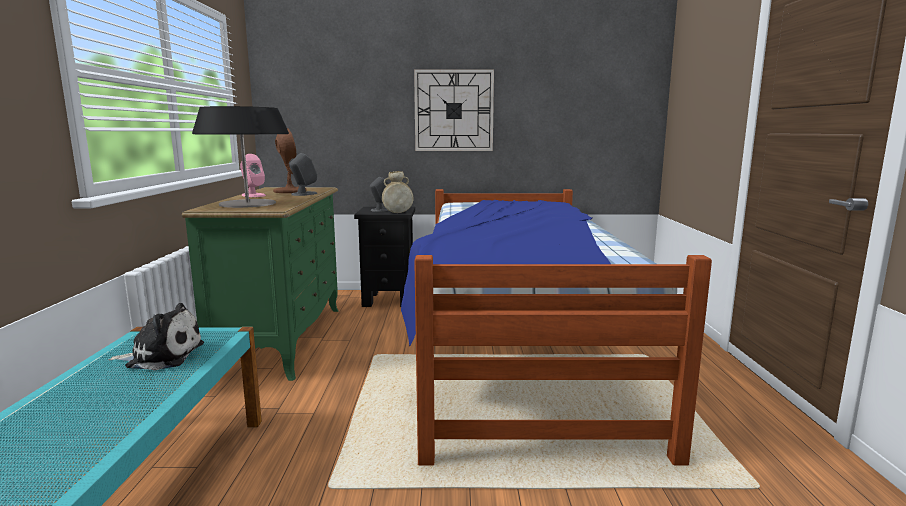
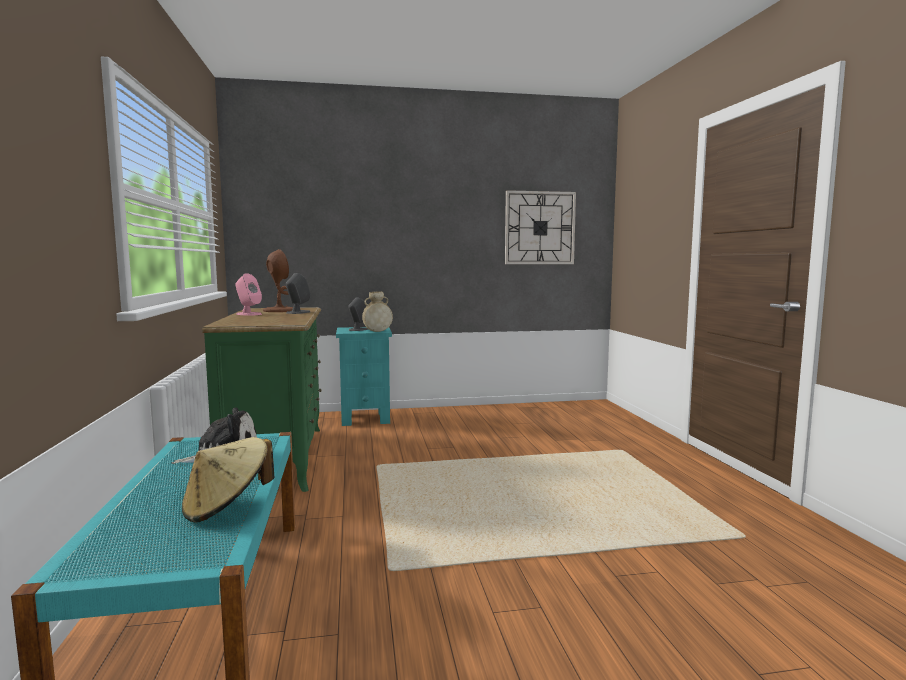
camera: 10 degrees left, 5 degrees down
table lamp [192,106,289,208] -> none
black nightstand [354,207,415,307] -> turquoise nightstand [336,327,392,426]
bed [401,189,712,465] -> none
wall clock [414,69,494,151] -> wall clock moved to [505,190,576,264]
none -> beige hat [182,437,275,523]

